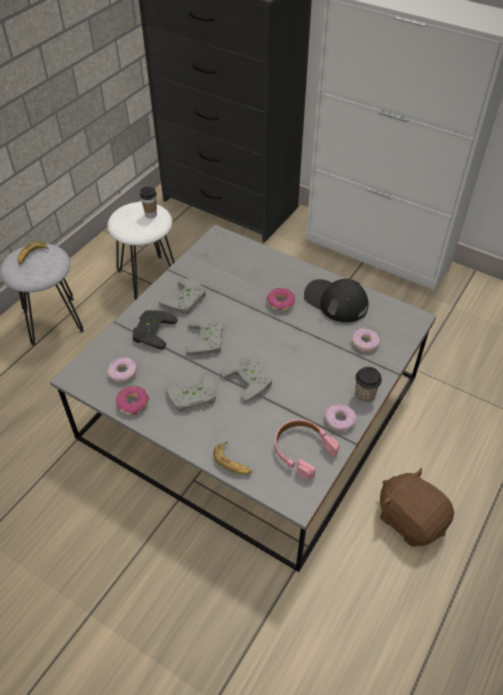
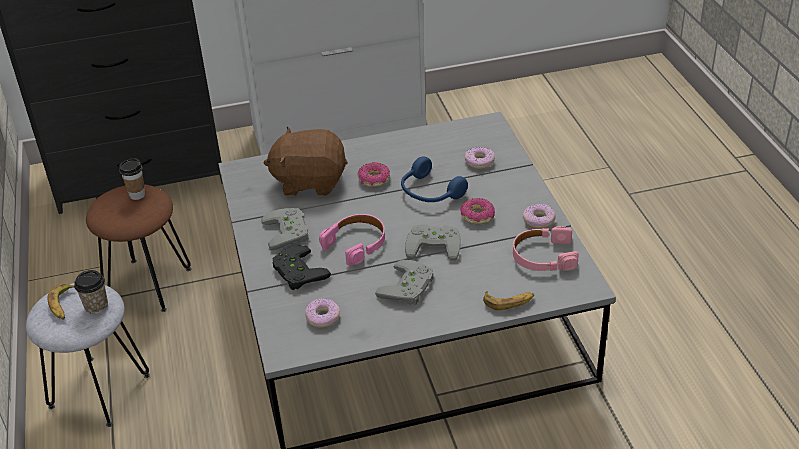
camera: 45 degrees left, 10 degrees down
white stool [108,202,175,300] -> brown stool [86,185,191,312]
donut [116,386,149,415] -> donut moved to [460,198,495,224]
grey game controller [186,317,223,355] -> pink headphones [319,214,385,266]
black cap [304,279,368,323] -> none
cup [355,367,382,403] -> cup moved to [74,270,108,314]
brown plush toy [380,468,454,547] -> brown plush toy moved to [264,127,347,196]
none -> blue headphones [401,156,468,202]

